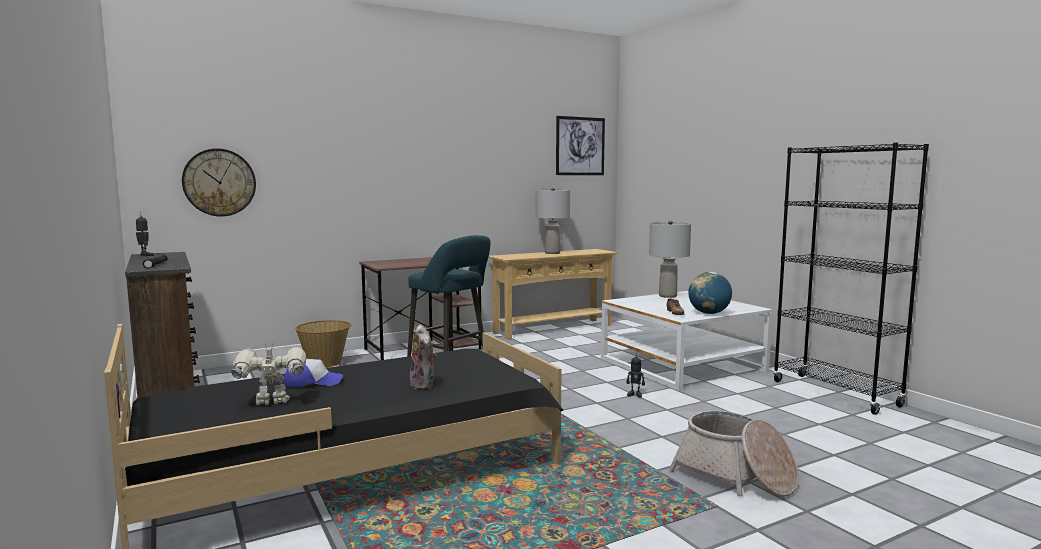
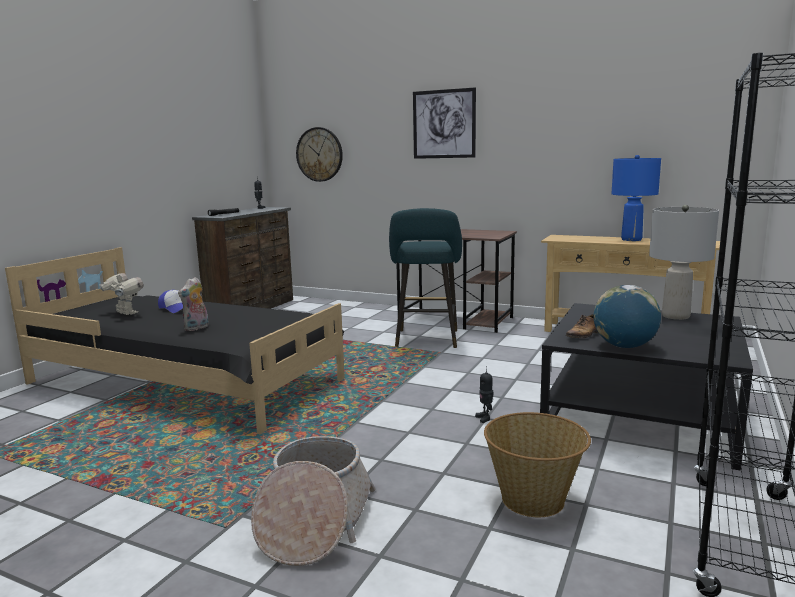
camera: 55 degrees right, 5 degrees up
basket [295,320,351,368] -> basket moved to [484,412,591,517]
grey table lamp [536,187,570,254] -> blue table lamp [612,155,661,241]
picture [556,116,605,175] -> picture moved to [413,87,476,159]
white coffee table [601,291,773,391] -> black coffee table [540,303,753,471]

